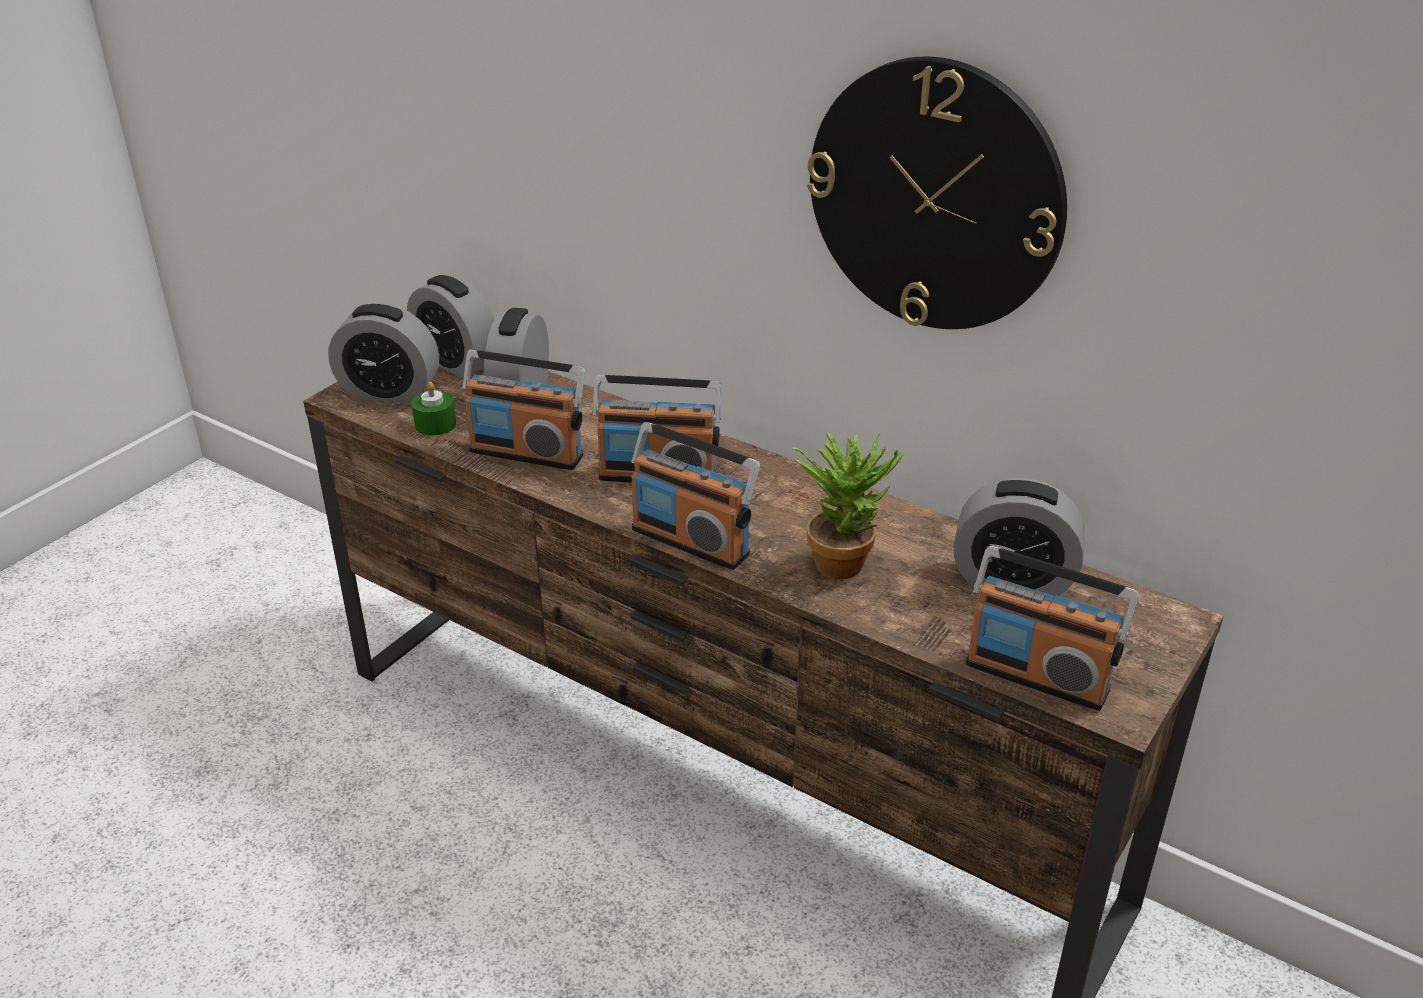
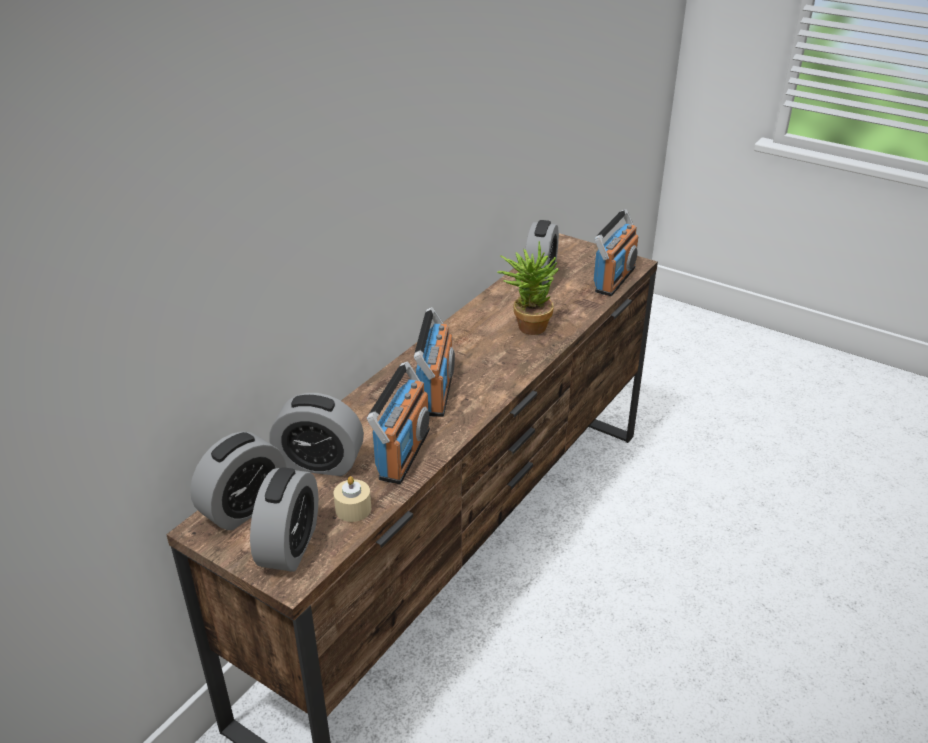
camera: 90 degrees left, 0 degrees up
green candle [411,382,456,436] -> beige candle [334,476,371,522]
radio [631,422,760,570] -> none
wall clock [807,56,1067,329] -> none

